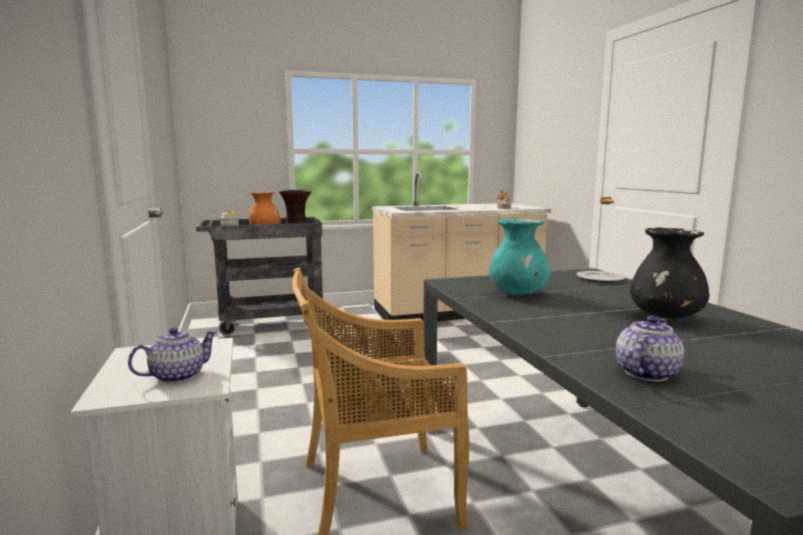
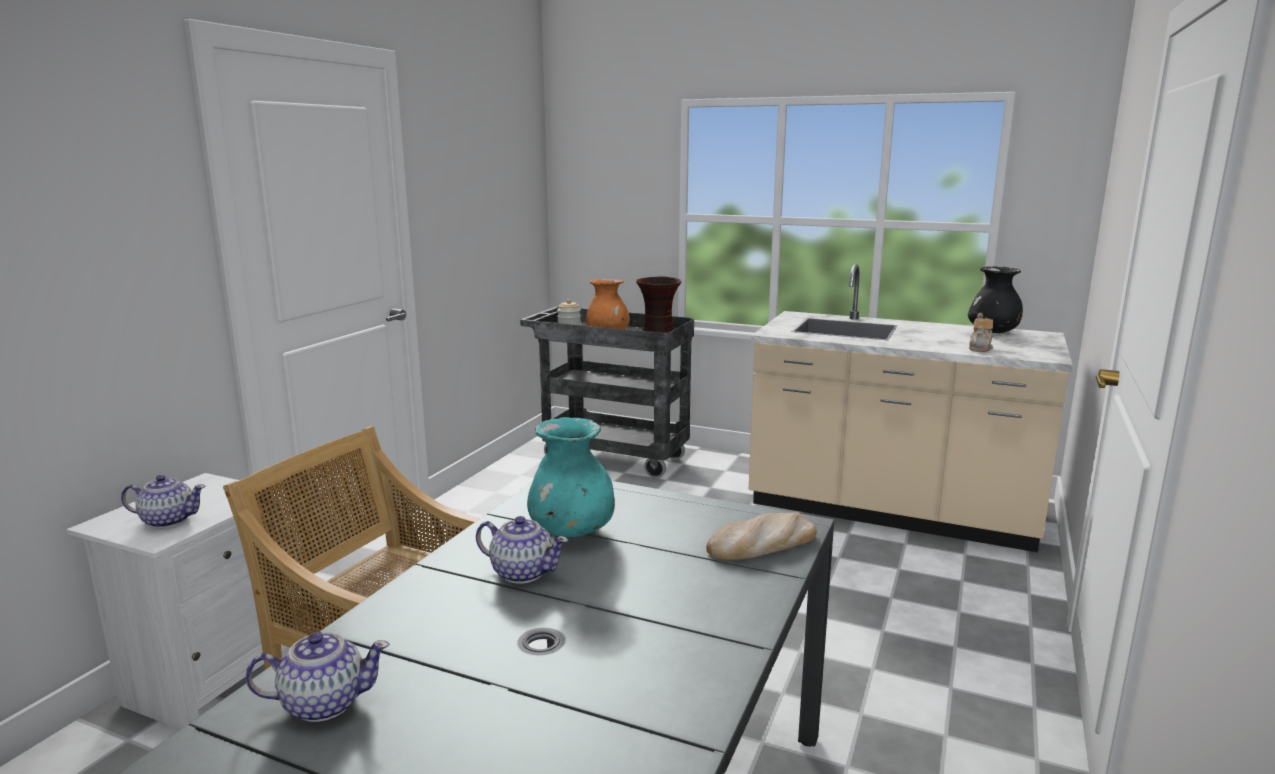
camera: 40 degrees right, 5 degrees up
plate [576,271,625,283] -> bread [706,512,817,560]
black vase [630,227,709,318] -> black vase moved to [968,266,1023,333]
none -> teapot [476,516,568,584]

